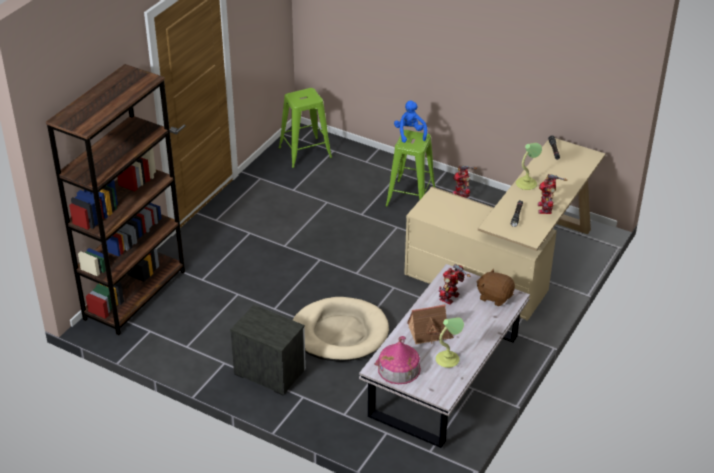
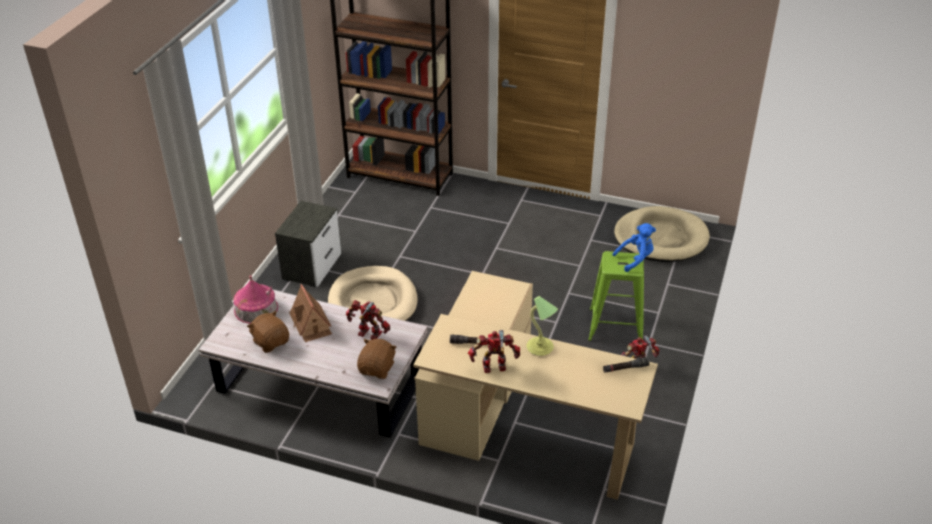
camera: 80 degrees right, 0 degrees up
green stool [278,88,332,168] -> beige dog bed [614,206,710,262]
table lamp [436,317,464,368] -> brown plush toy [247,311,289,353]

